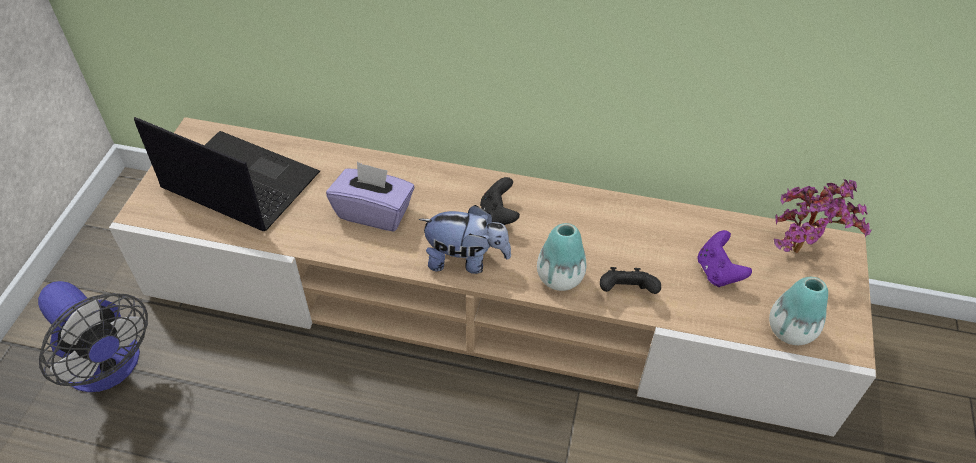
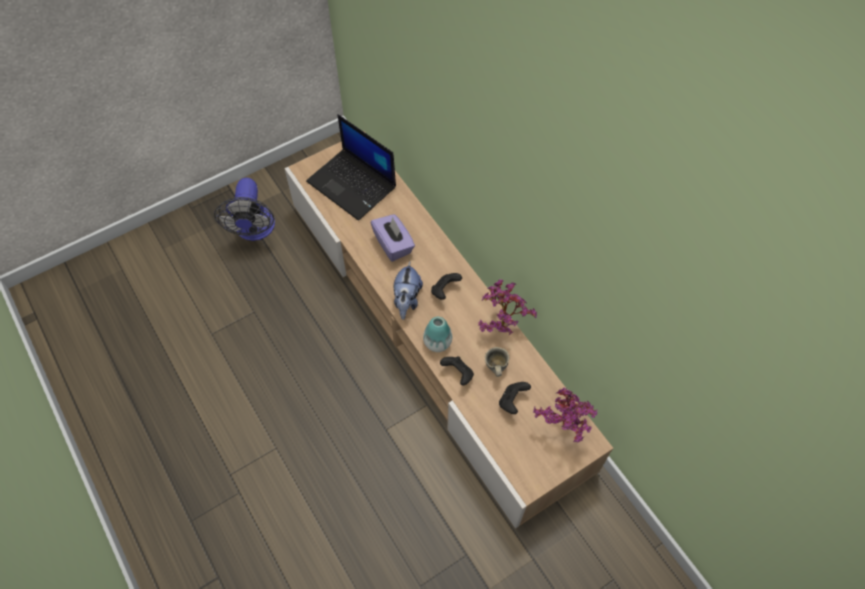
camera: 45 degrees right, 10 degrees up
laptop [134,117,320,231] -> laptop turned 150 degrees clockwise [306,114,396,221]
plush toy [419,205,511,274] -> plush toy turned 45 degrees clockwise [394,261,423,320]
purple game controller [697,230,752,287] -> black game controller [499,382,531,414]
vase [769,277,828,345] -> none
none -> potted plant [478,280,537,335]
none -> grey mug [485,347,509,377]

